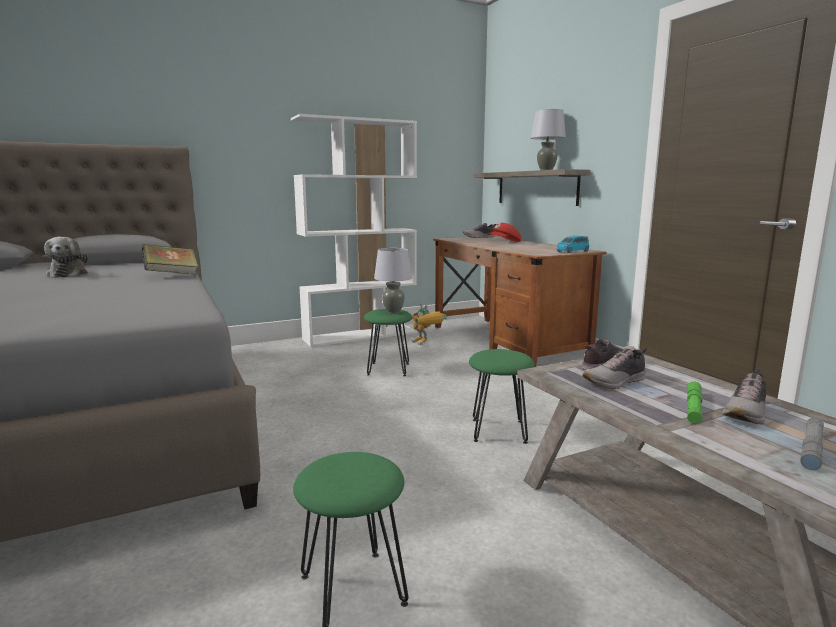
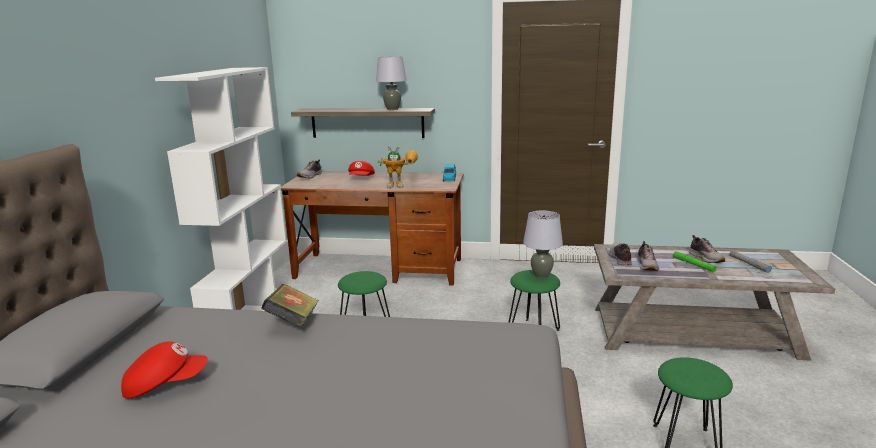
camera: 55 degrees left, 5 degrees up
plush toy [44,237,88,278] -> red cap [121,341,208,399]
grey table lamp [374,248,412,314] -> grey table lamp moved to [523,211,563,279]
toy robot [412,303,447,345] -> toy robot moved to [377,146,418,189]

